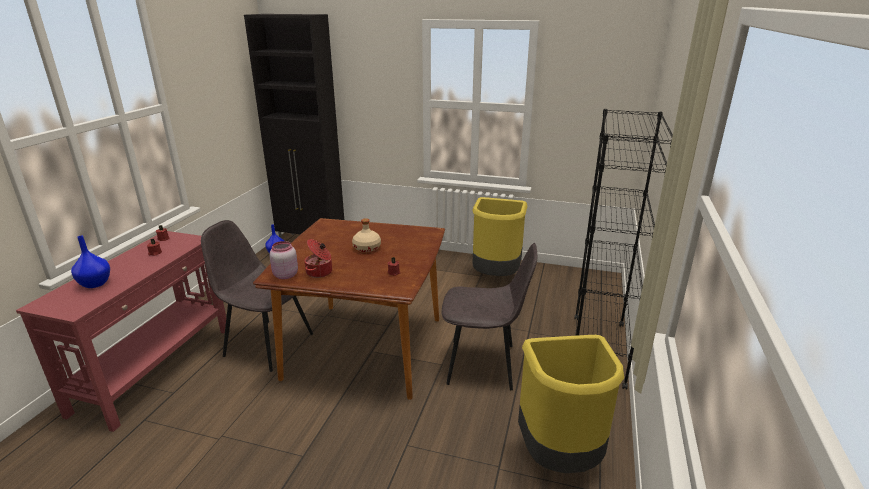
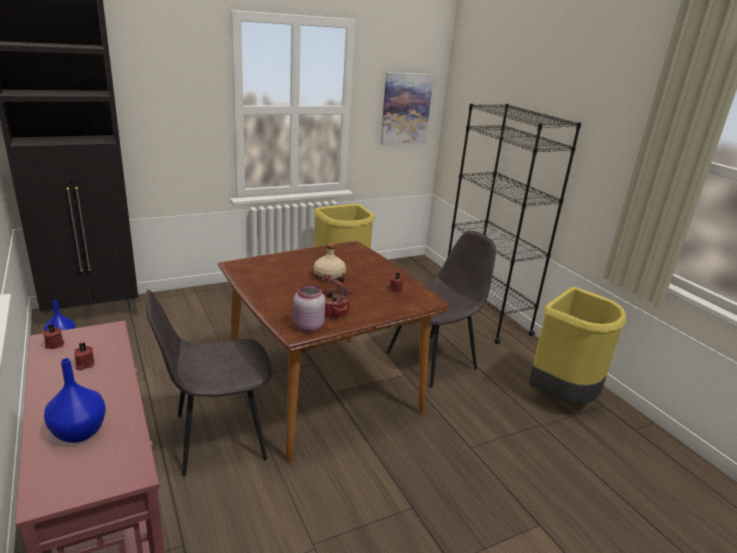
camera: 45 degrees left, 0 degrees up
none -> picture [380,73,434,145]

